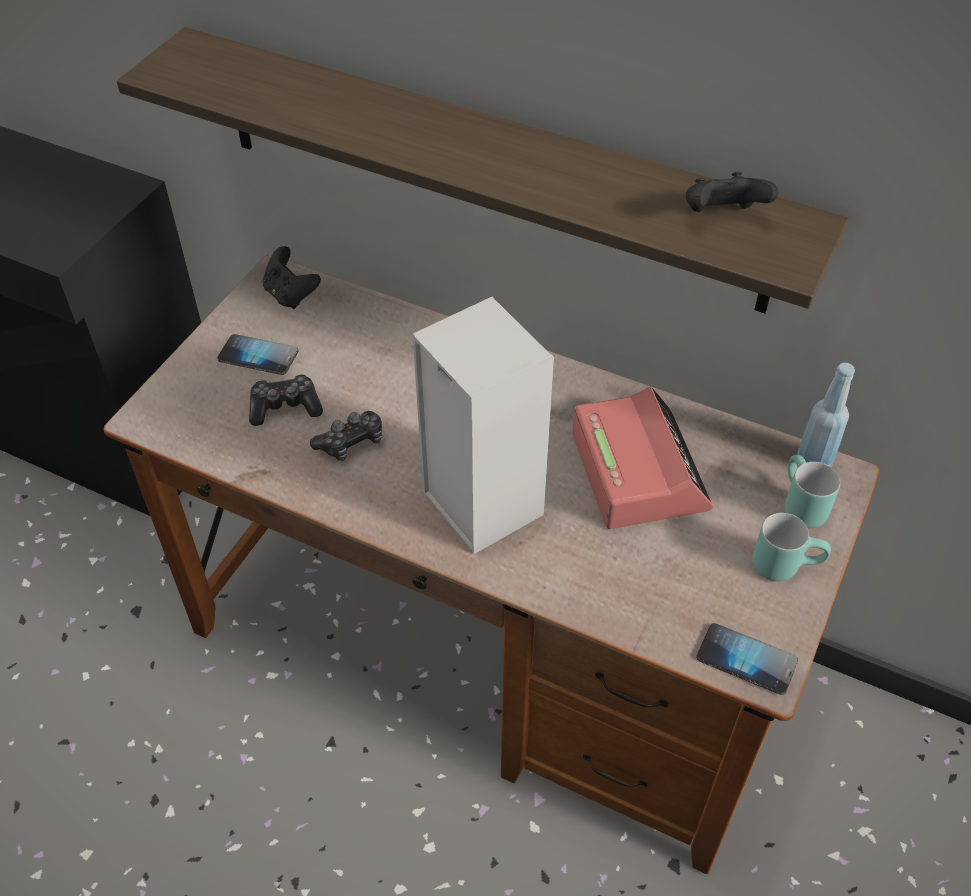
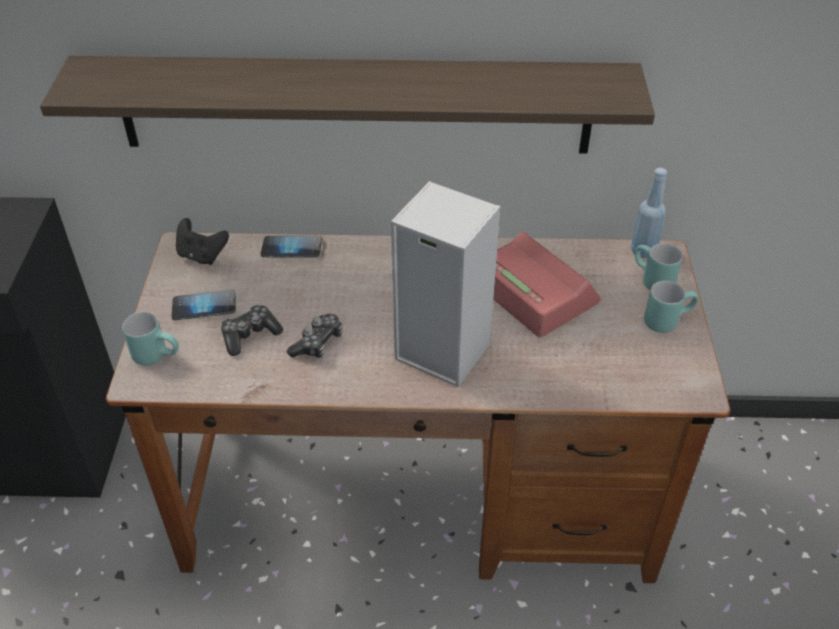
camera: 25 degrees left, 5 degrees down
black game controller [686,172,778,212] -> none
phone [696,623,798,695] -> phone moved to [261,236,322,257]
none -> turquoise mug [122,312,179,365]

